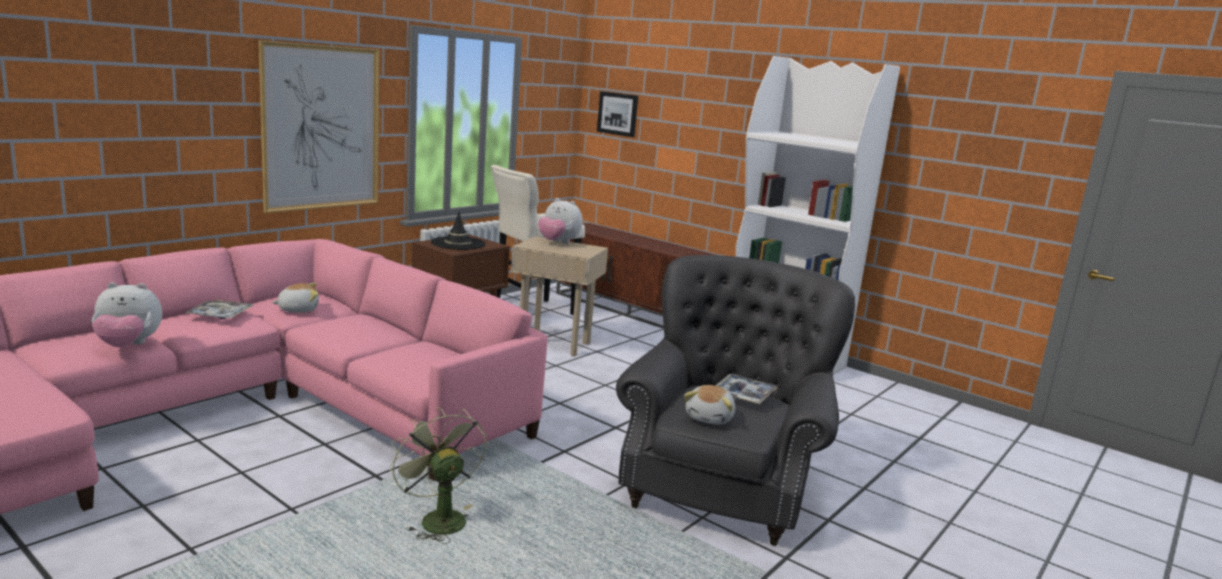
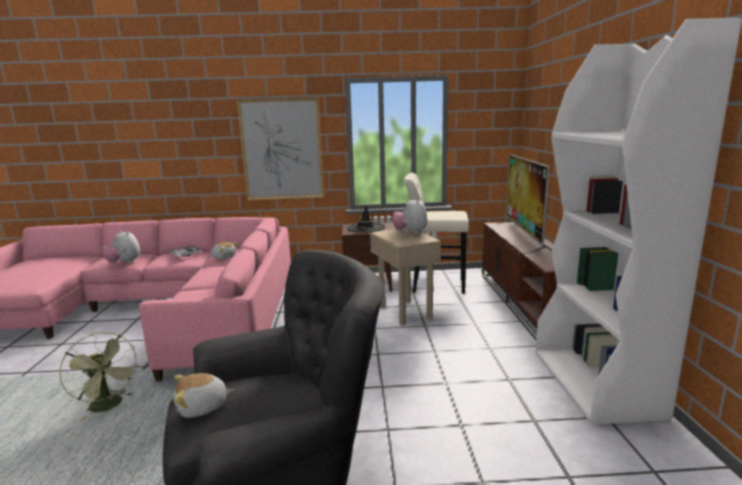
camera: 50 degrees right, 0 degrees up
green fan [389,407,486,544] -> green fan turned 120 degrees clockwise [59,332,139,421]
picture [597,91,638,137] -> none
tray [715,374,778,405] -> none
none -> television [496,154,552,254]

